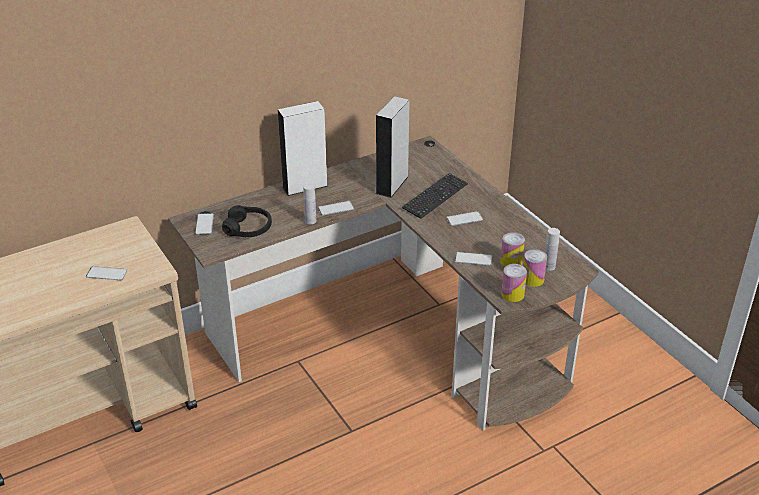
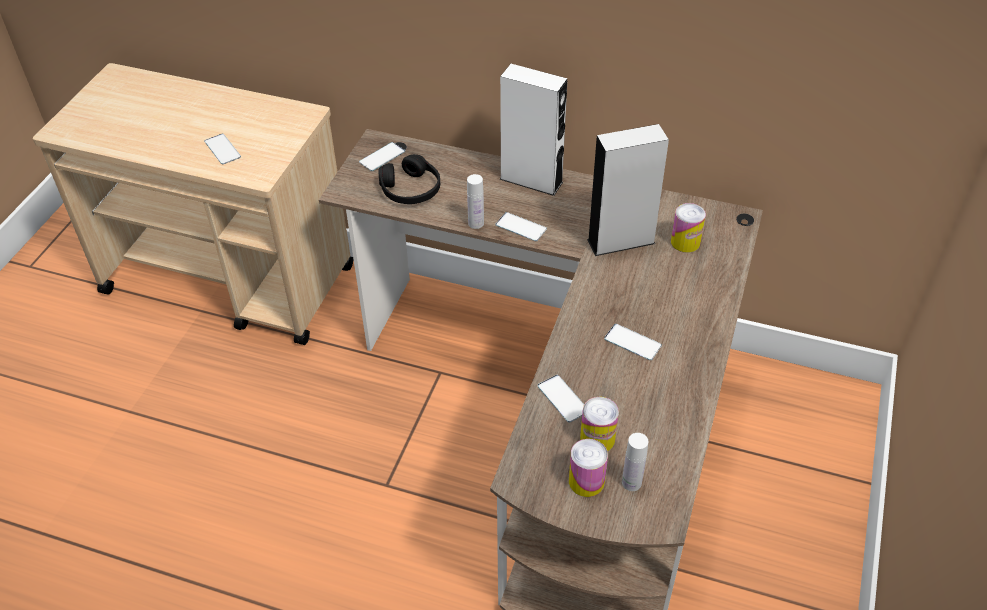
camera: 50 degrees right, 10 degrees up
keyboard [402,173,468,219] -> none
can [501,264,527,302] -> can moved to [671,203,706,253]

